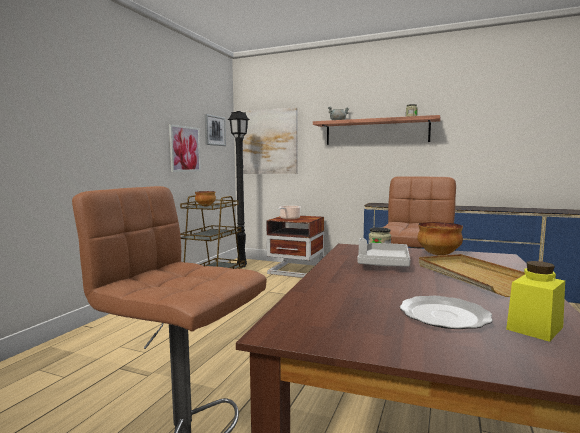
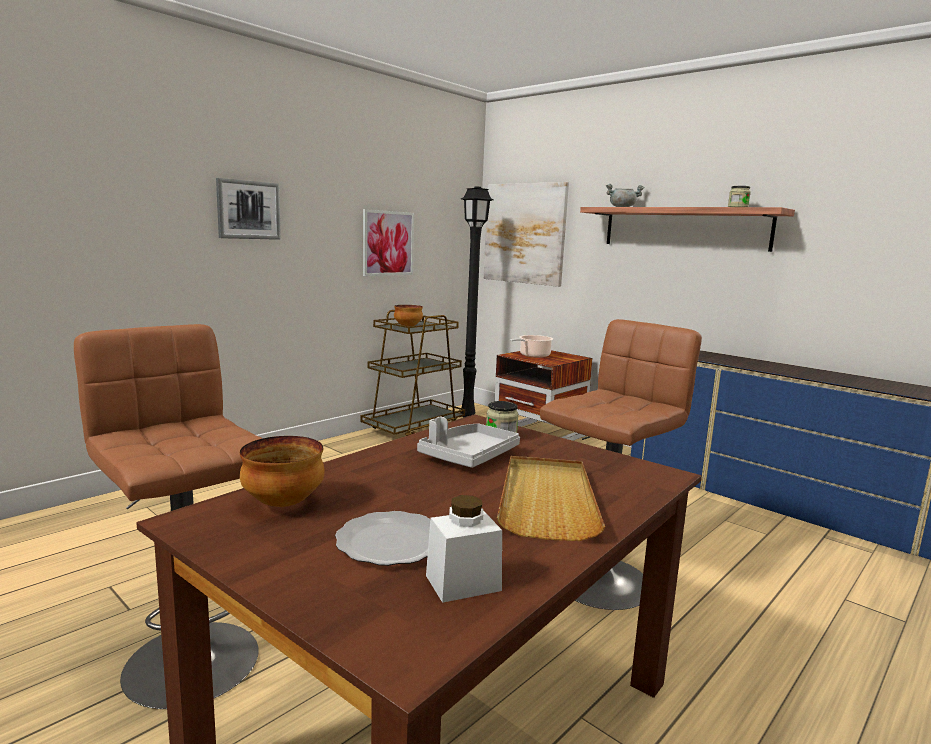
camera: 20 degrees right, 5 degrees up
picture [205,114,226,146] -> picture moved to [216,178,281,240]
bowl [417,222,463,256] -> bowl moved to [240,436,325,507]
yellow jar [506,261,565,342] -> white jar [426,495,502,603]

